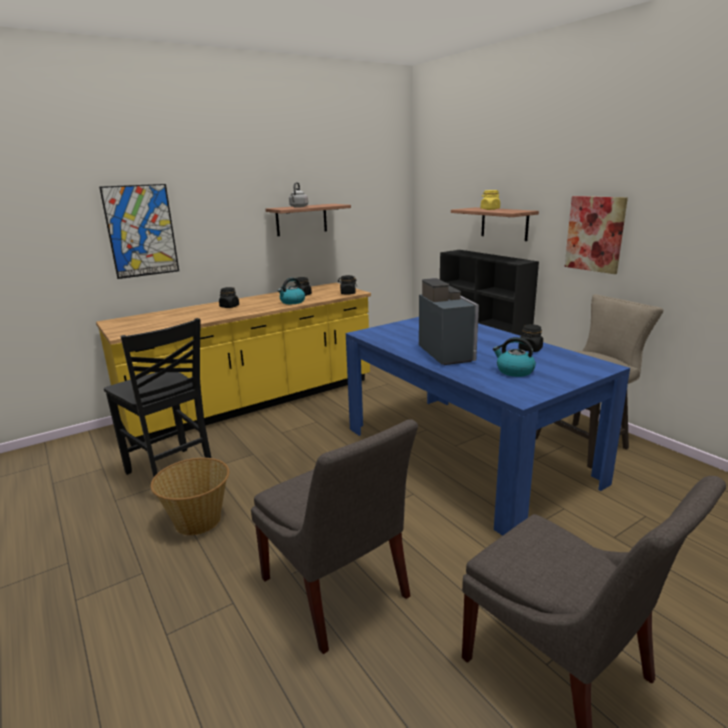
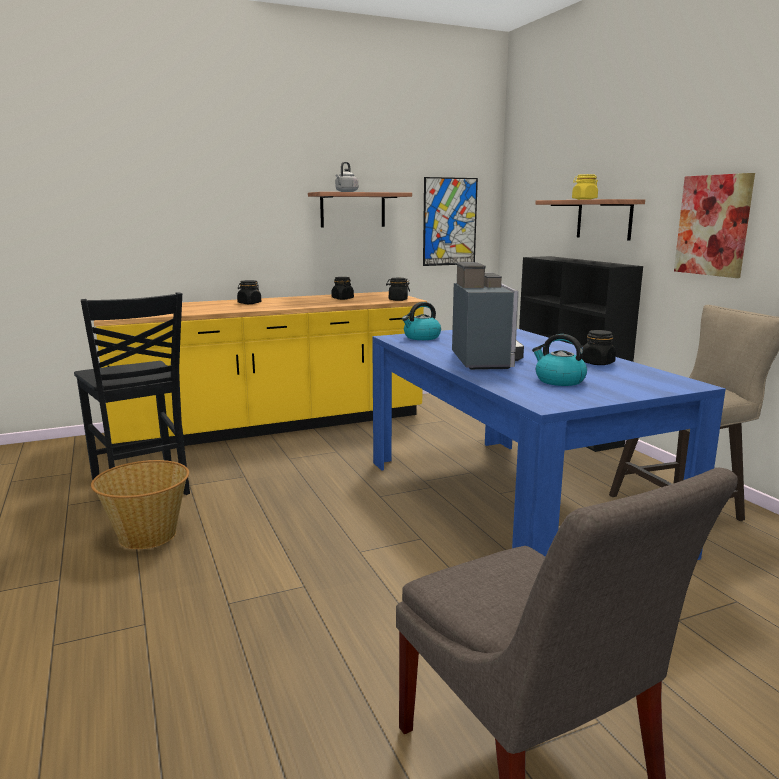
camera: 10 degrees right, 5 degrees down
picture [99,184,179,279] -> picture moved to [423,177,478,266]
grey chair [251,419,418,654] -> none
kettle [278,278,305,304] -> kettle moved to [402,302,441,340]

